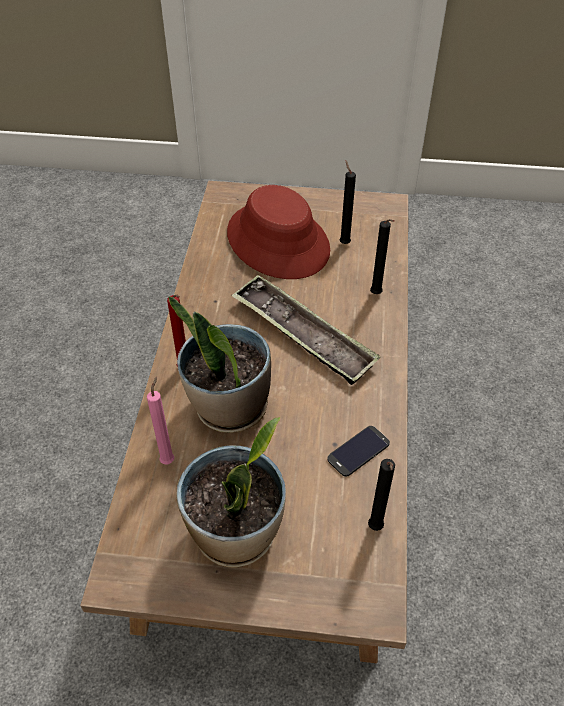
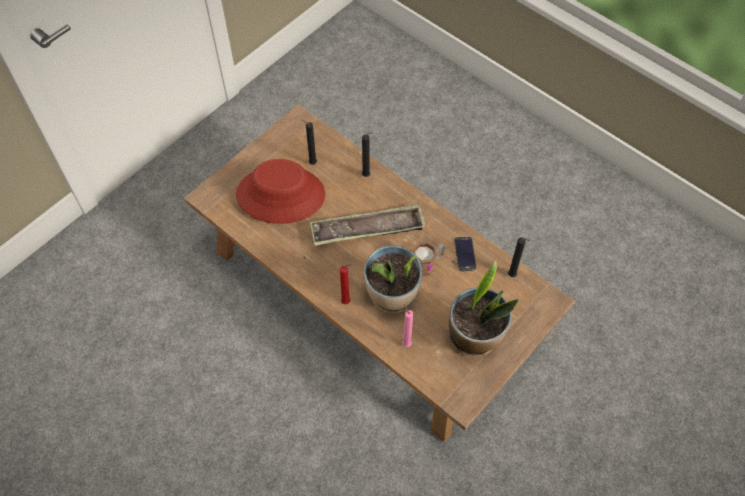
camera: 55 degrees left, 10 degrees up
none -> mug [412,241,446,276]

